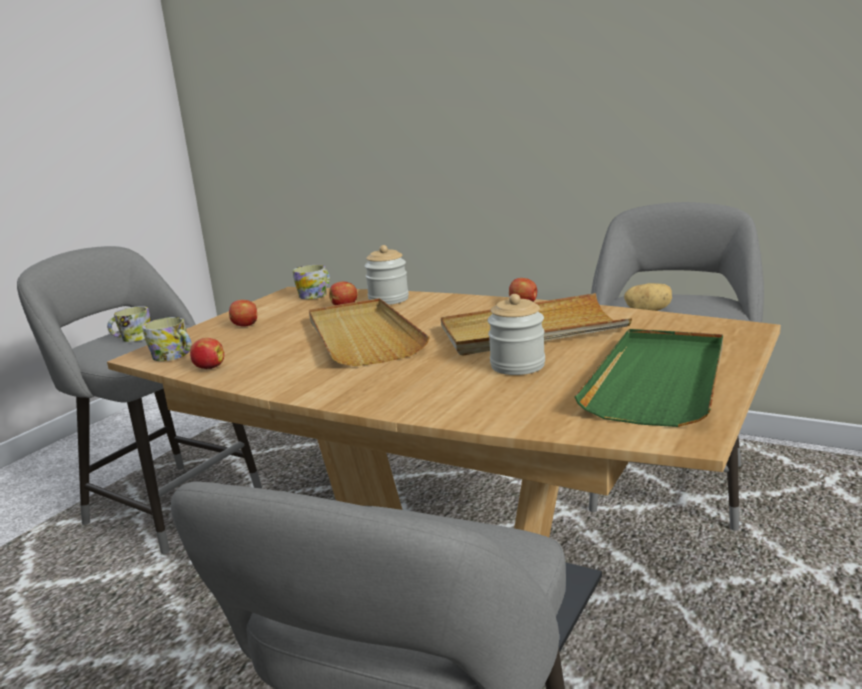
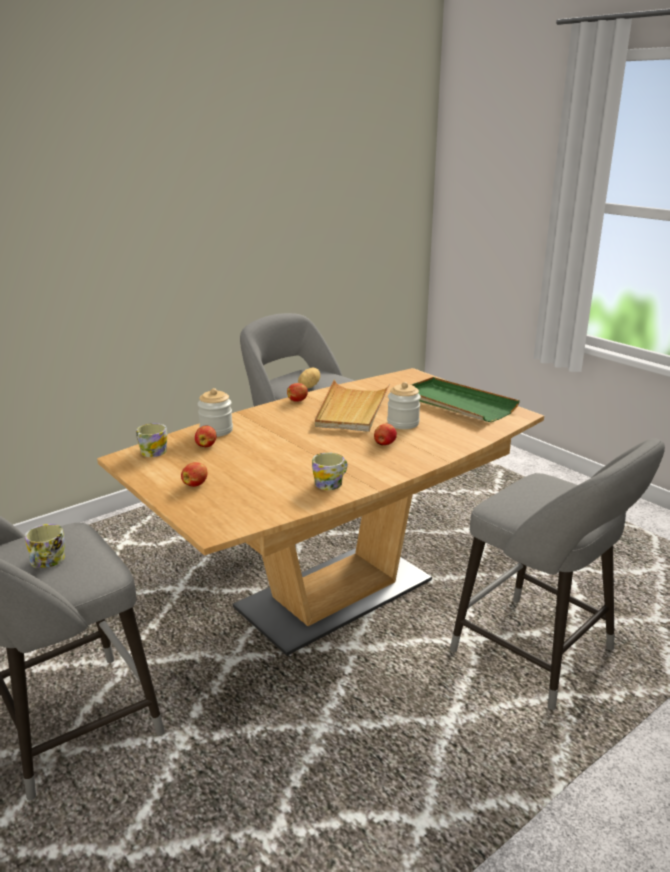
camera: 70 degrees left, 5 degrees up
mug [142,317,192,361] -> mug moved to [312,452,348,490]
apple [190,338,224,369] -> apple moved to [374,423,397,445]
beige tray [309,298,430,366] -> none

